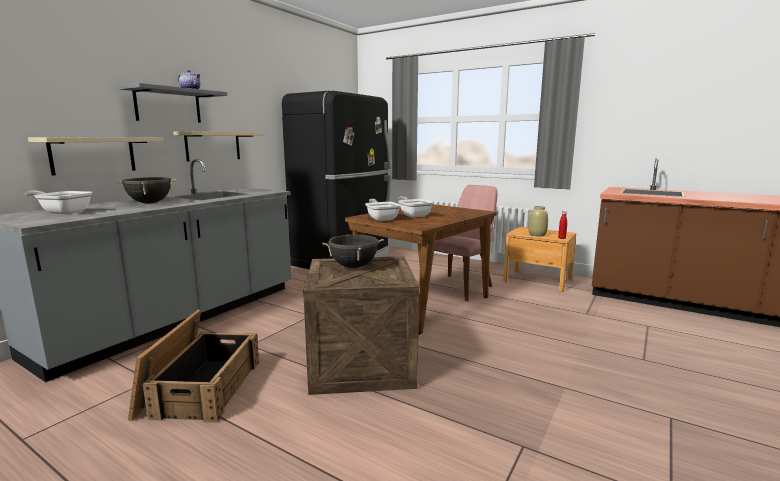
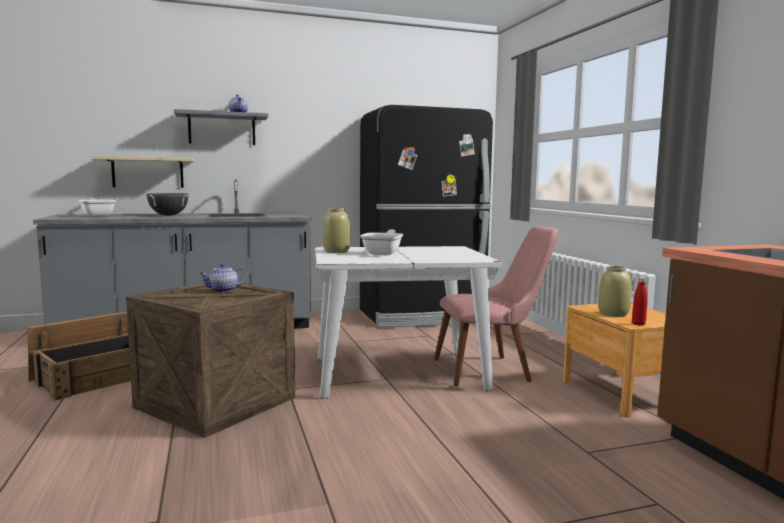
camera: 40 degrees right, 5 degrees down
beige shelf [173,131,265,162] -> none
black cooking pot [322,235,384,268] -> teapot [198,264,247,293]
brown dining table [345,204,497,335] -> white dining table [315,246,503,399]
frying pan [365,199,401,221] -> beige vase [323,208,351,253]

